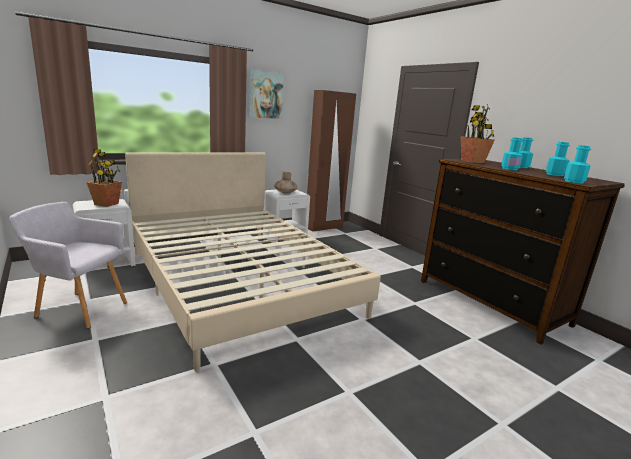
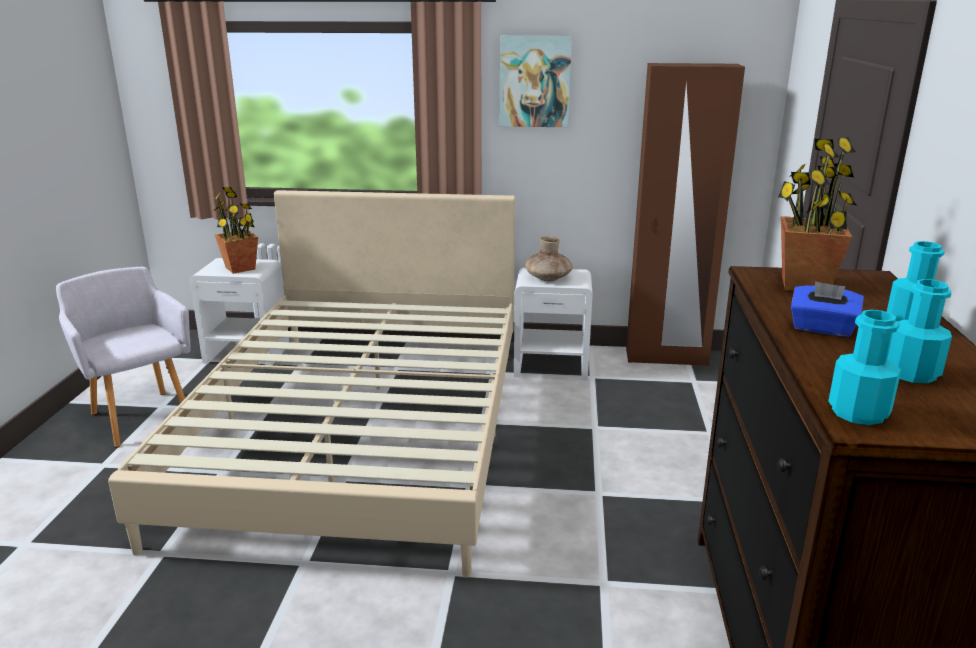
camera: 40 degrees right, 5 degrees up
turquoise bottle [501,137,523,170] -> blue tissue box [791,281,864,337]

